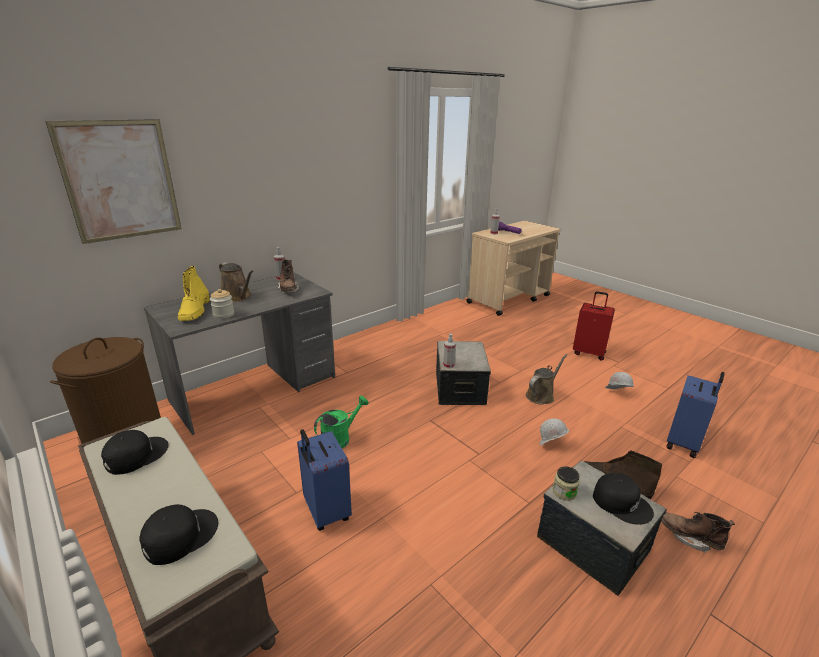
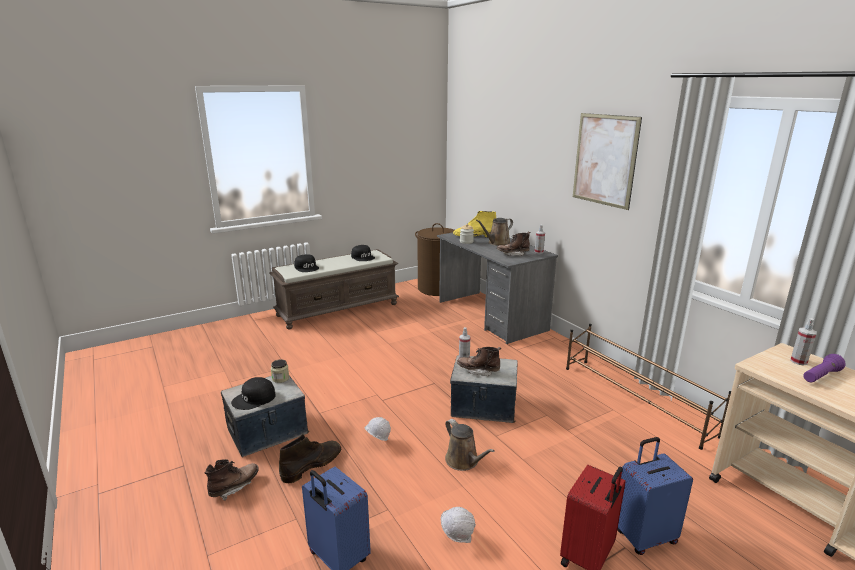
camera: 100 degrees right, 5 degrees down
picture [45,119,182,244] -> picture moved to [573,113,642,210]
blue suitcase [297,429,352,531] -> blue suitcase moved to [617,437,693,555]
green watering can [314,396,369,448] -> none
none -> brown boot [457,347,501,377]
none -> brown shoe rack [566,324,731,450]

